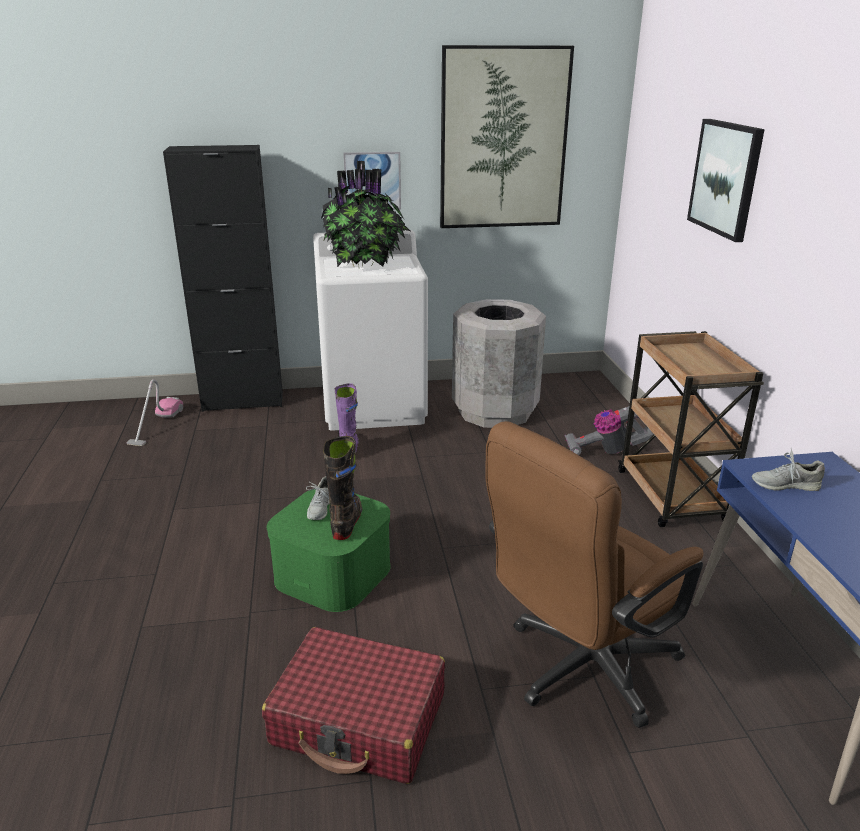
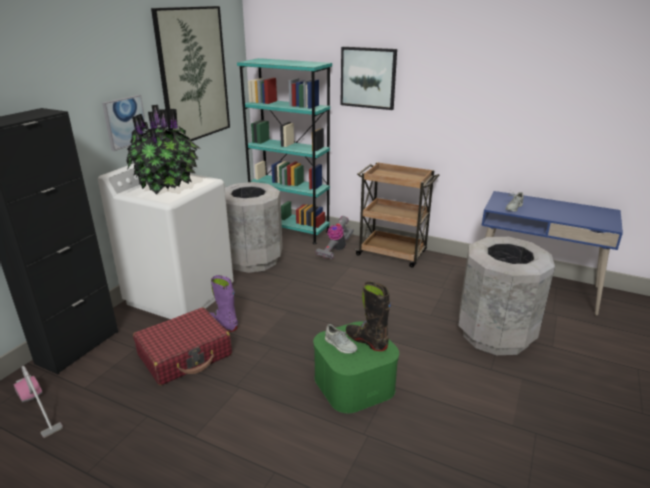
camera: 55 degrees left, 0 degrees up
red suitcase [262,627,445,784] -> red suitcase moved to [133,308,232,385]
brown office chair [485,421,703,728] -> grey trash can [458,237,555,355]
none -> turquoise bookcase [237,58,332,244]

